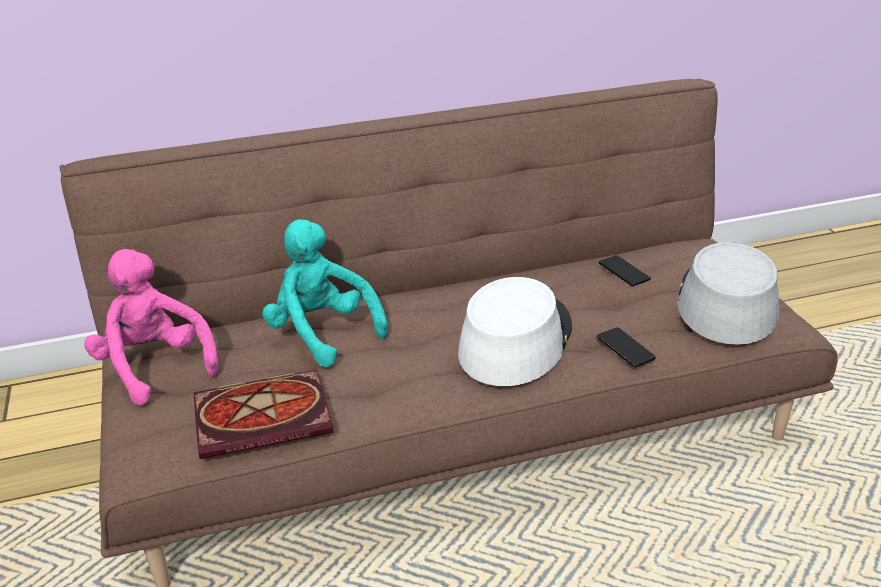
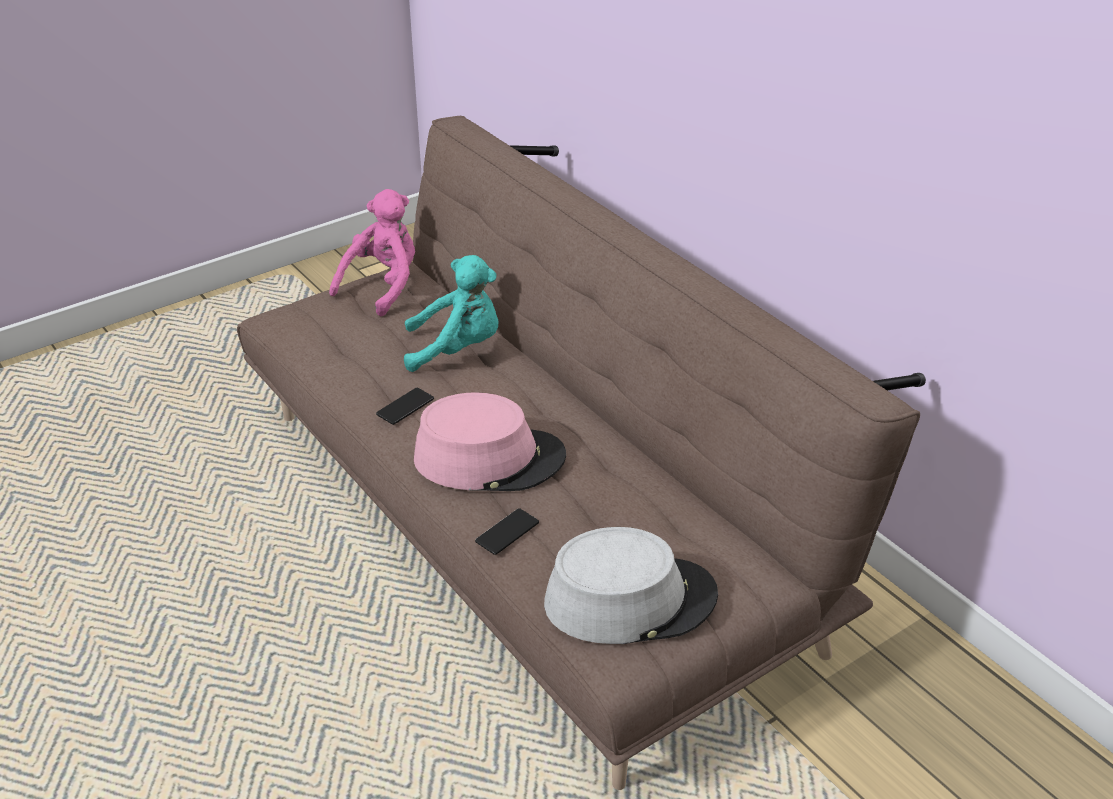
camera: 70 degrees right, 5 degrees up
book [193,370,334,459] -> none
turquoise plush toy [262,219,388,367] -> turquoise plush toy turned 60 degrees clockwise [404,255,499,372]
white hat [458,277,572,386] -> pink hat [414,392,566,491]
phone [599,255,651,286] -> phone moved to [376,388,434,425]

